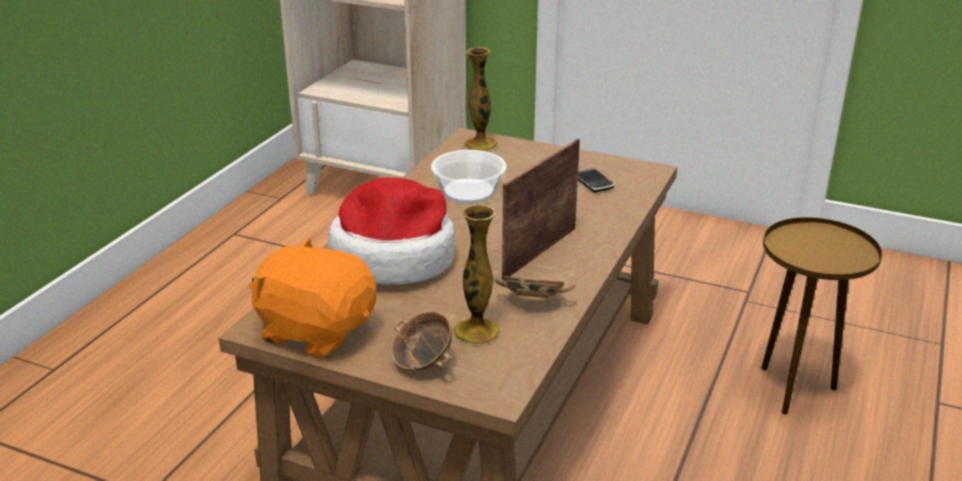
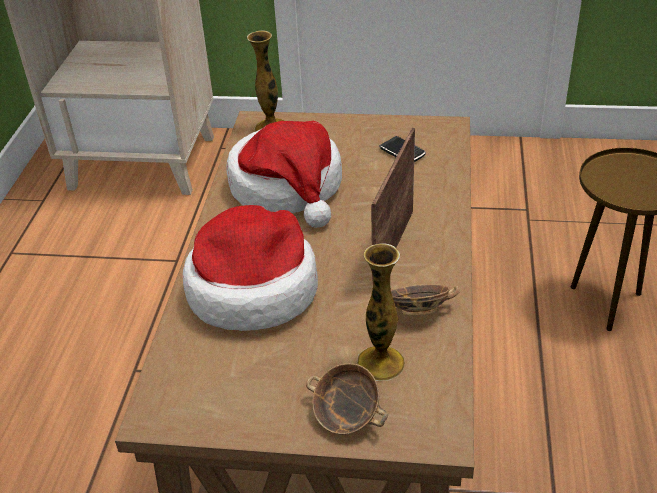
camera: 15 degrees left, 10 degrees up
orange plush toy [249,237,376,359] -> none
bowl [431,150,507,204] -> hat [226,121,342,228]

